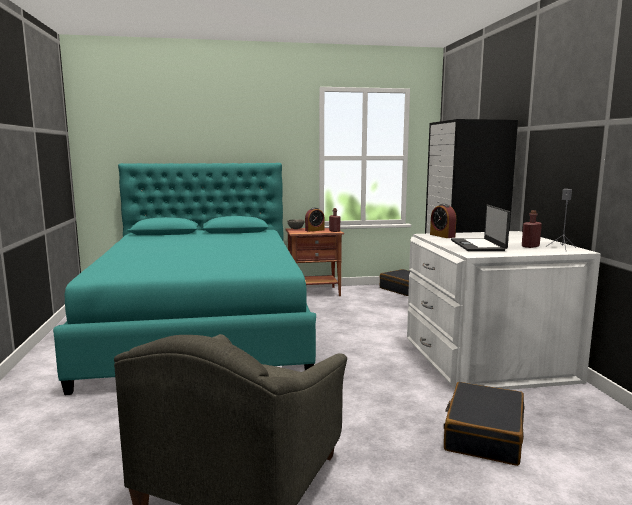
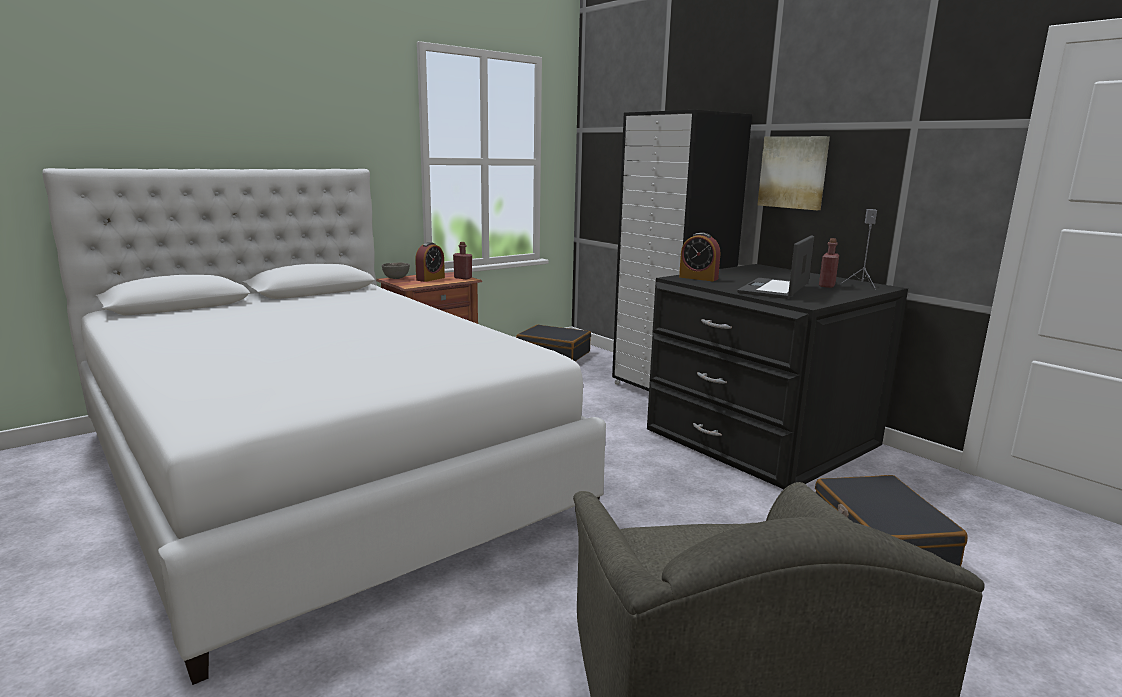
camera: 30 degrees left, 5 degrees up
turquoise bed [53,163,316,395] -> white bed [42,168,606,685]
white dresser [407,231,601,390] -> black dresser [647,264,908,489]
laptop [451,205,510,251] -> laptop turned 60 degrees clockwise [737,235,814,299]
none -> picture [758,136,830,210]

